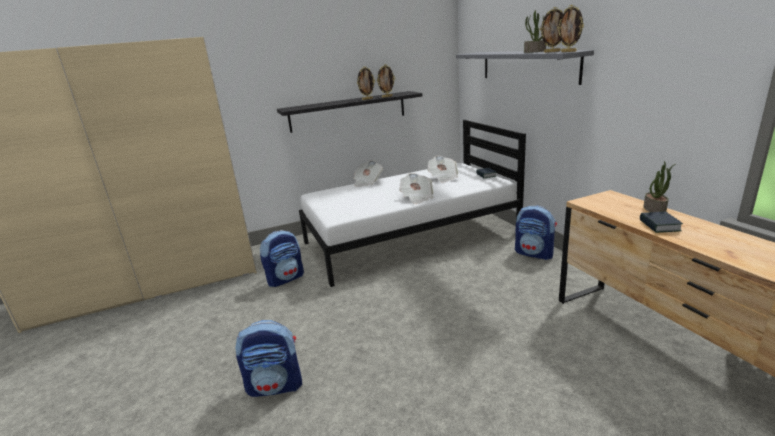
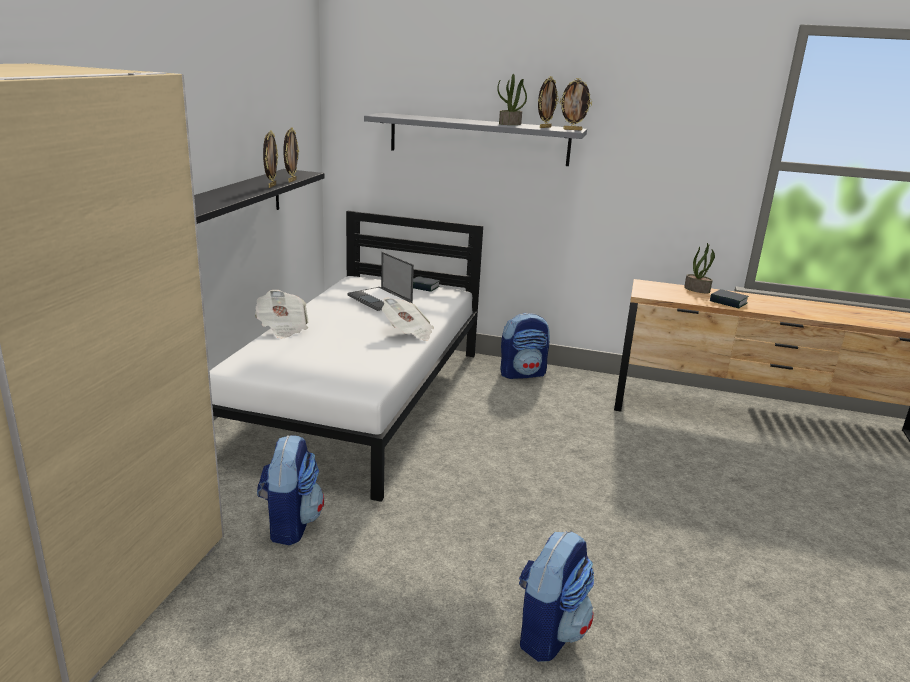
camera: 55 degrees left, 0 degrees up
newspaper [428,156,458,183] -> laptop [347,252,414,311]

